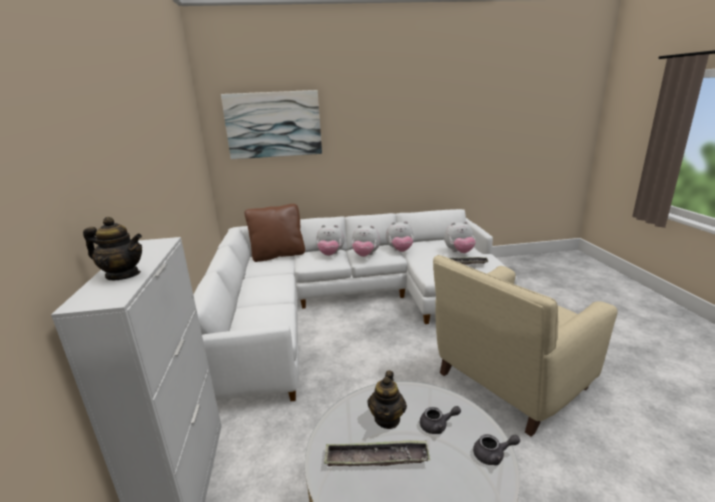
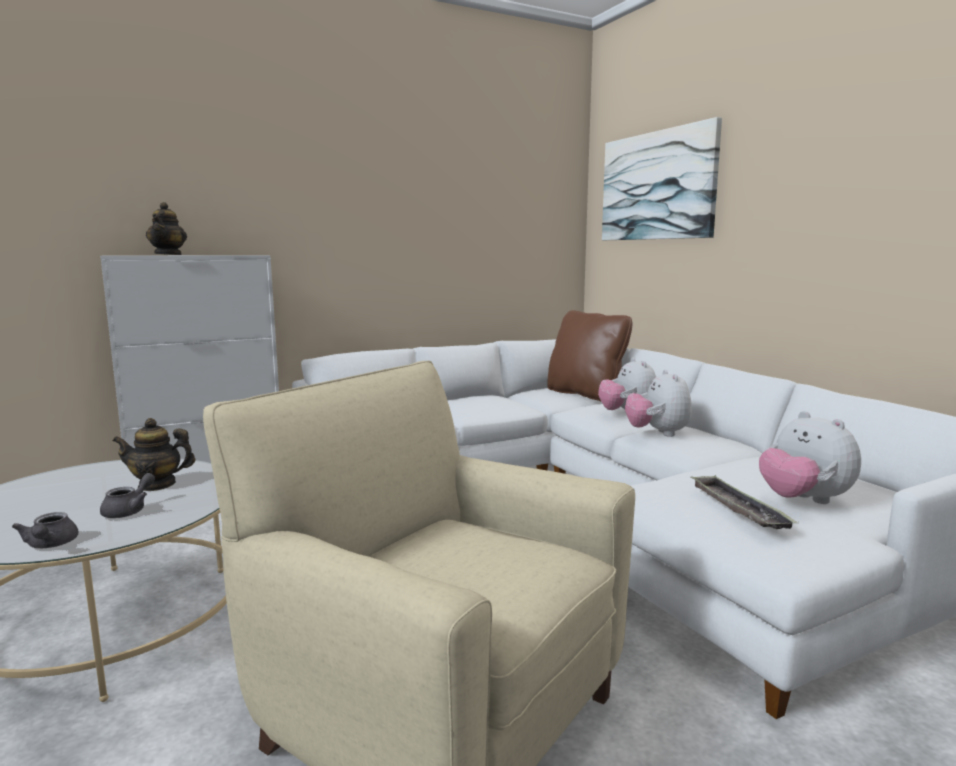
camera: 70 degrees right, 10 degrees down
tray [324,440,430,466] -> none
plush toy [386,221,413,252] -> none
grey teapot [420,406,461,434] -> grey teapot turned 135 degrees counterclockwise [100,473,155,518]

